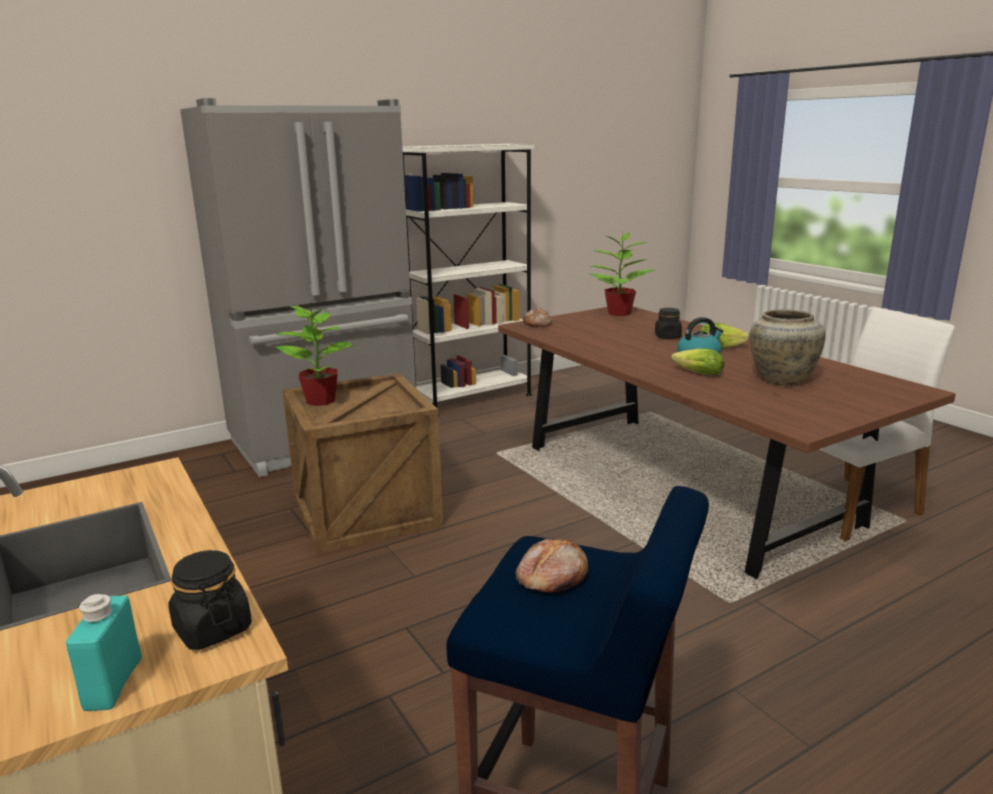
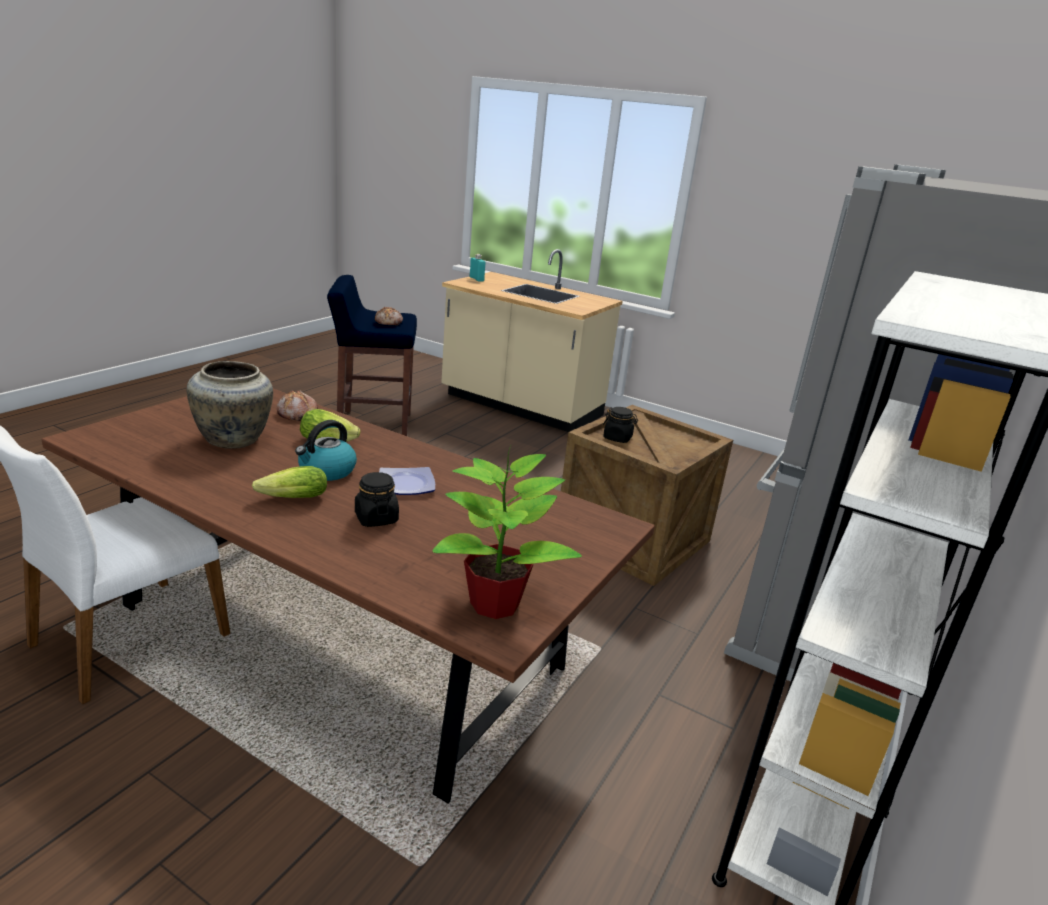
camera: 150 degrees right, 5 degrees up
black jar [168,550,252,650] -> black jar moved to [603,407,638,443]
potted plant [275,301,357,406] -> none
bread [523,308,552,327] -> bread moved to [277,390,318,421]
none -> plate [379,467,435,495]

